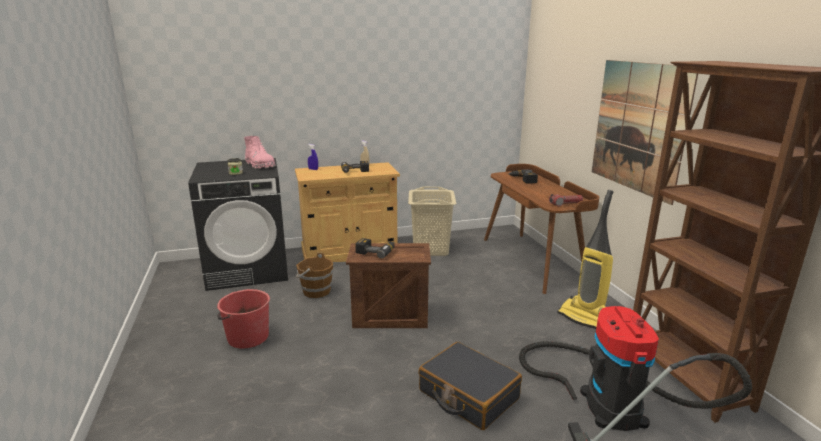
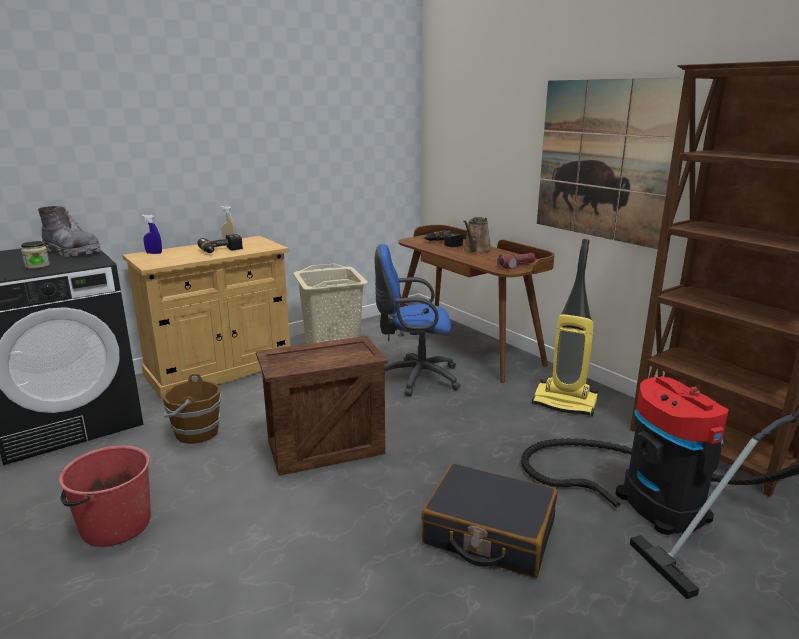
camera: 20 degrees left, 0 degrees up
pink boot [244,136,275,169] -> grey boot [38,206,101,257]
power drill [355,238,395,259] -> none
none -> blue office chair [375,244,461,396]
none -> brown watering can [463,217,492,254]

